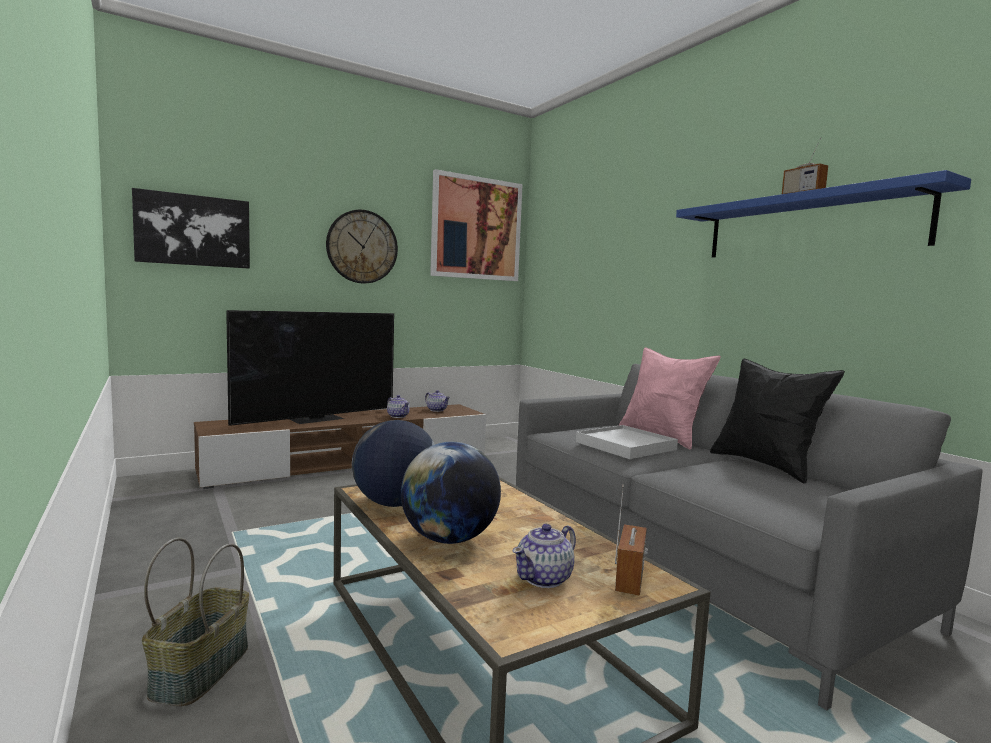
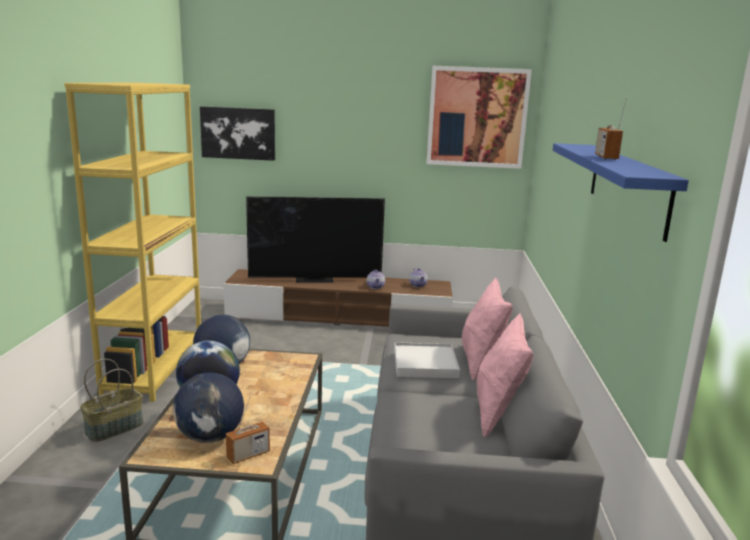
camera: 35 degrees right, 10 degrees up
wall clock [326,210,398,283] -> none
teapot [512,524,576,588] -> globe [173,372,244,443]
black pillow [710,358,845,484] -> pink pillow [476,313,534,437]
none -> yellow bookcase [64,83,201,402]

